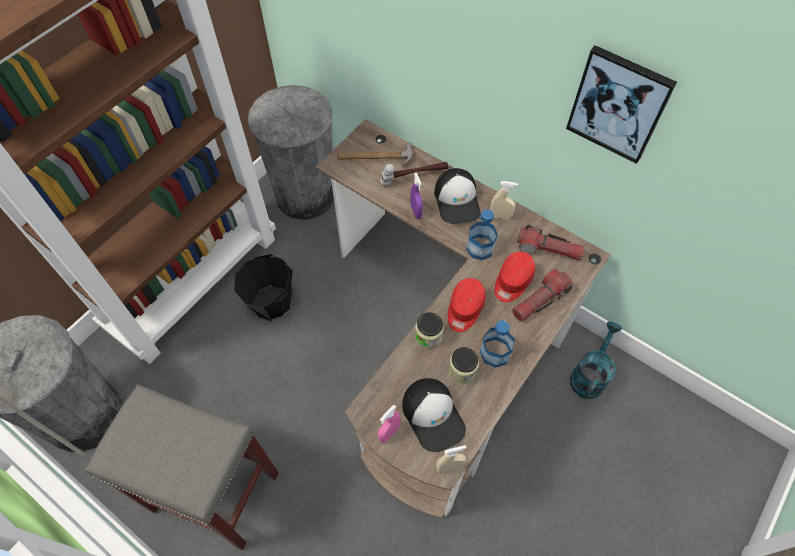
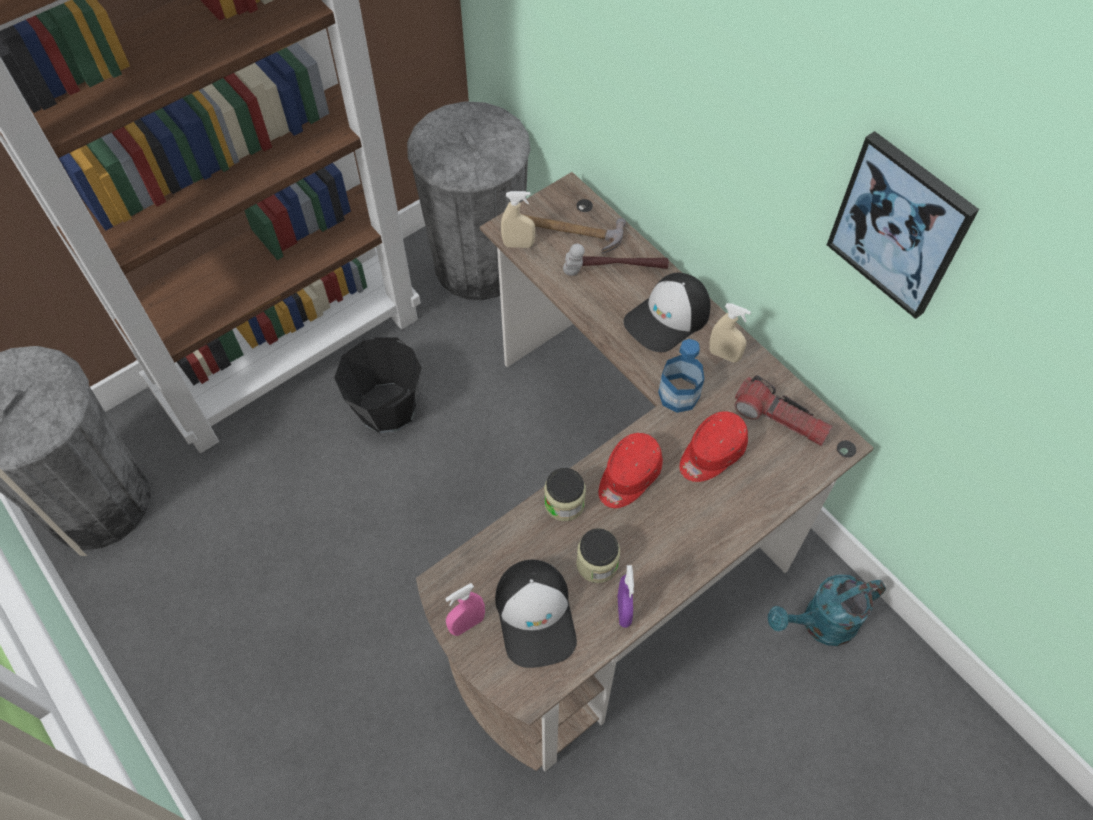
camera: 15 degrees right, 0 degrees up
grey stool [85,384,279,550] -> none
purple spray bottle [411,173,423,219] -> purple spray bottle moved to [618,565,634,628]
cap [434,168,481,224] -> cap turned 45 degrees clockwise [624,273,711,352]
beige spray bottle [436,445,466,474] -> beige spray bottle moved to [501,191,535,248]
bottle [480,320,515,368] -> none
flashlight [512,269,573,322] -> none
turquoise watering can [570,321,622,399] -> turquoise watering can turned 150 degrees counterclockwise [768,574,886,646]

